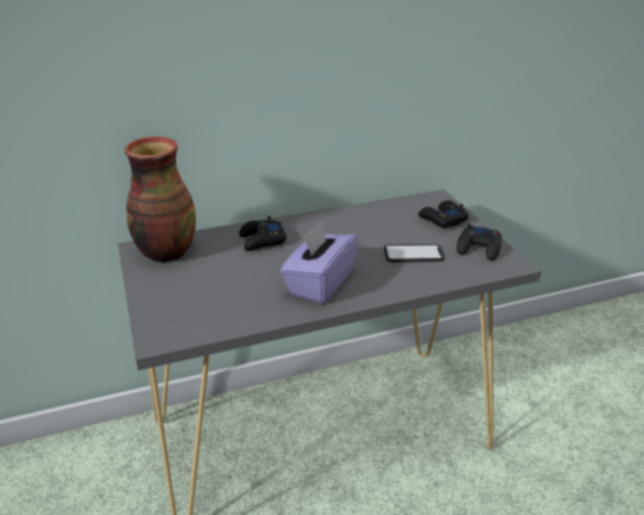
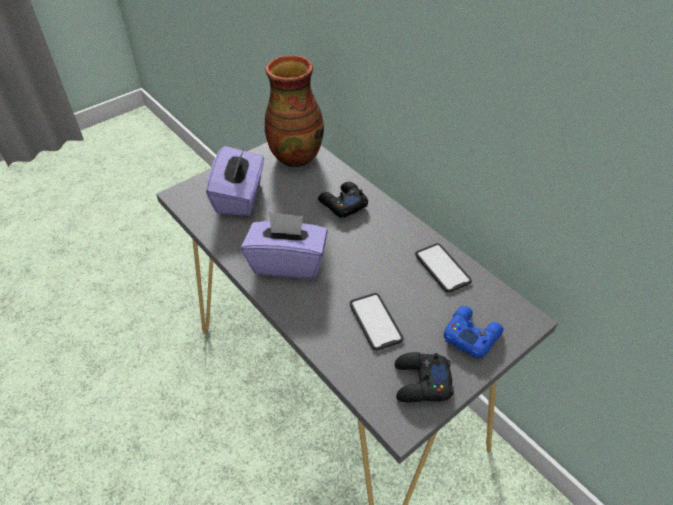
camera: 70 degrees right, 15 degrees up
black game controller [418,200,468,228] -> blue game controller [444,306,503,358]
none -> purple tissue box [206,146,264,216]
none -> phone [415,243,472,293]

